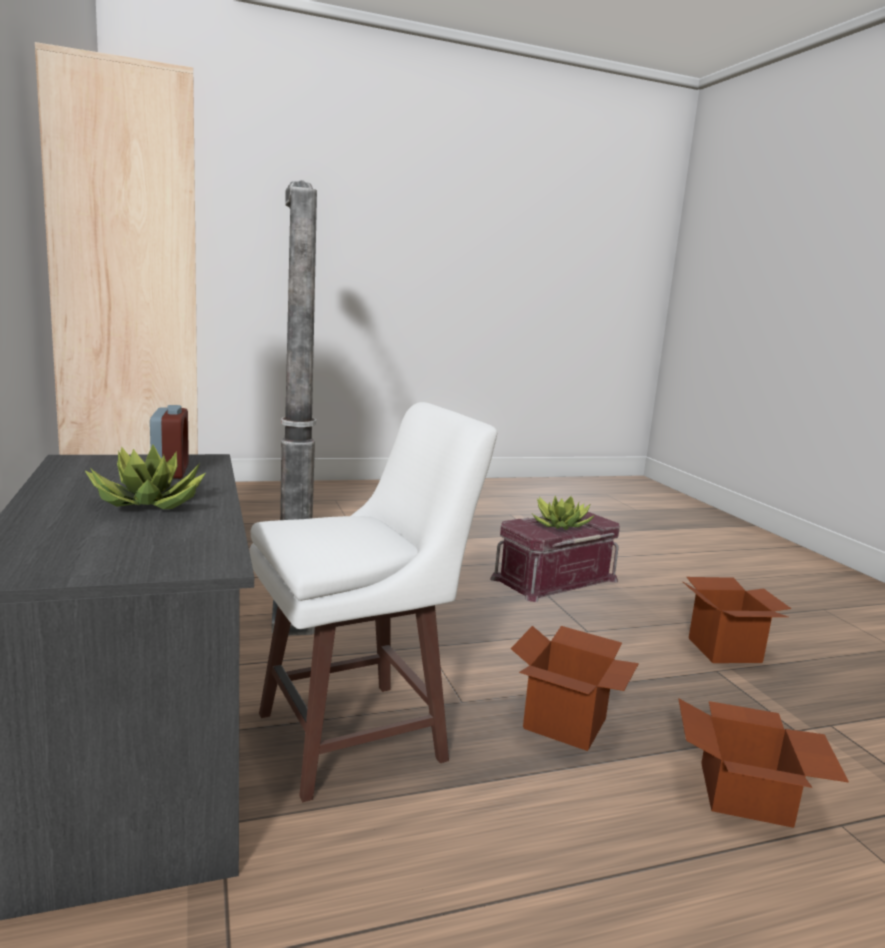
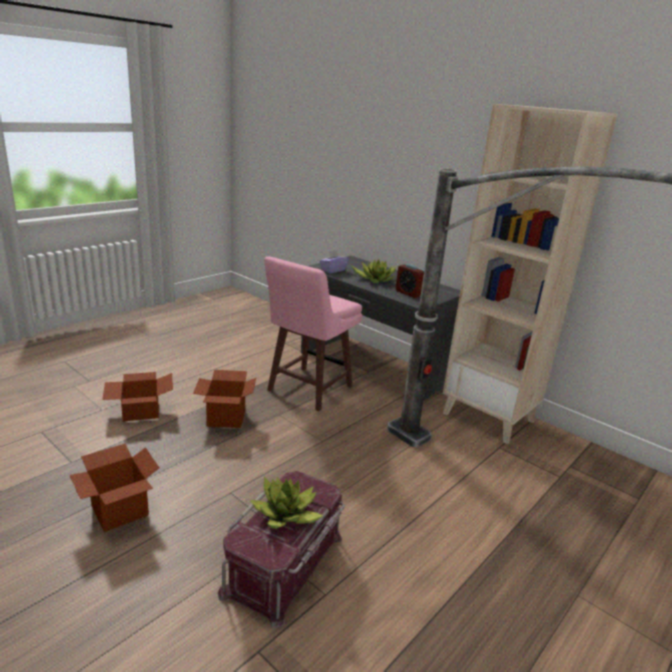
camera: 150 degrees right, 10 degrees up
white stool [249,402,497,802] -> pink stool [264,257,362,411]
none -> purple tissue box [320,250,349,273]

